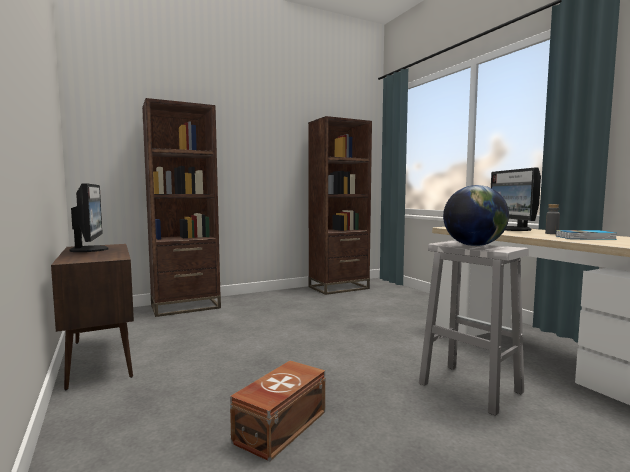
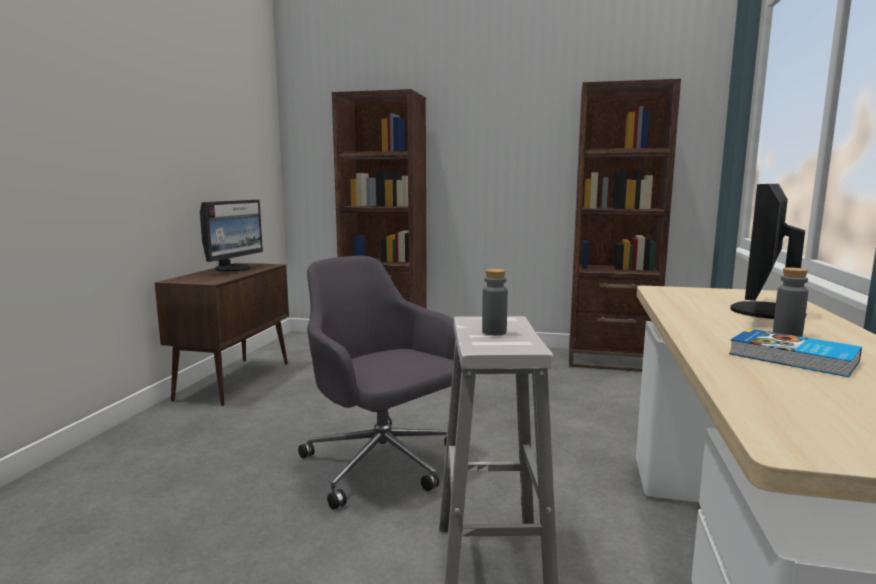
camera: 40 degrees right, 5 degrees up
brown storage box [230,361,325,462] -> none
globe [443,185,509,246] -> grey bottle [482,269,508,335]
none -> grey office chair [298,256,456,510]

